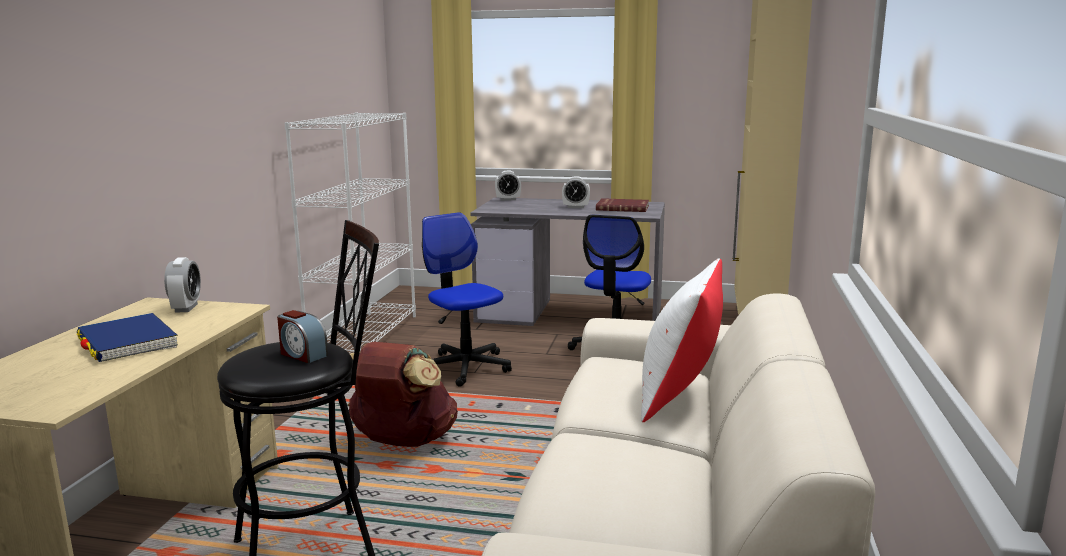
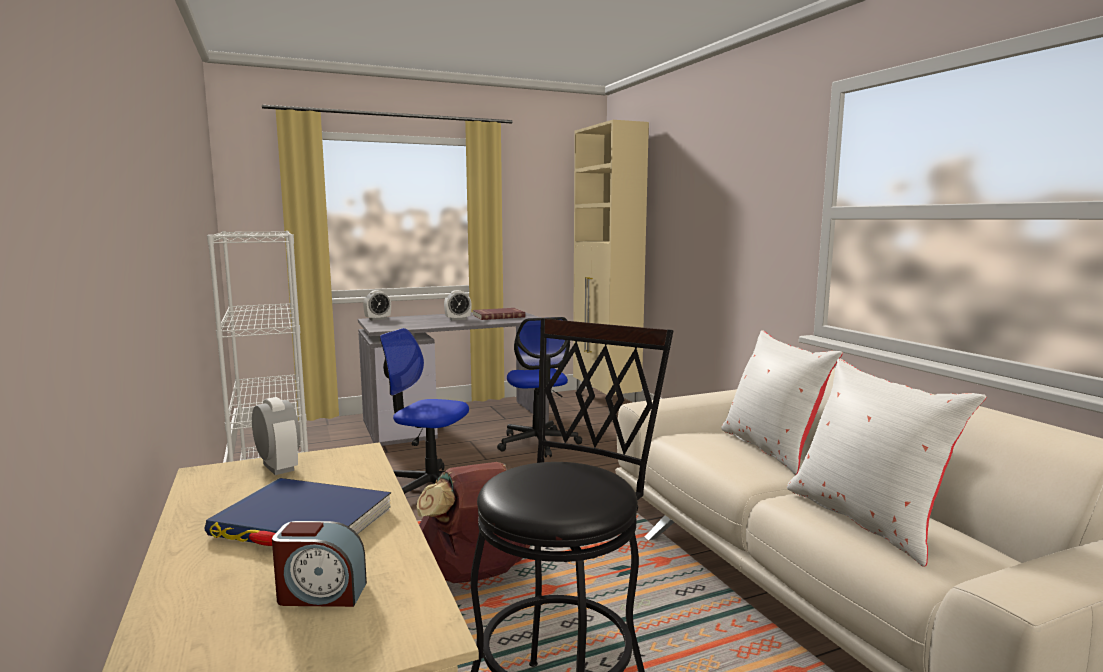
camera: 35 degrees left, 5 degrees down
alarm clock [277,310,328,363] -> alarm clock moved to [272,521,367,607]
none -> white pillow [787,359,987,567]

